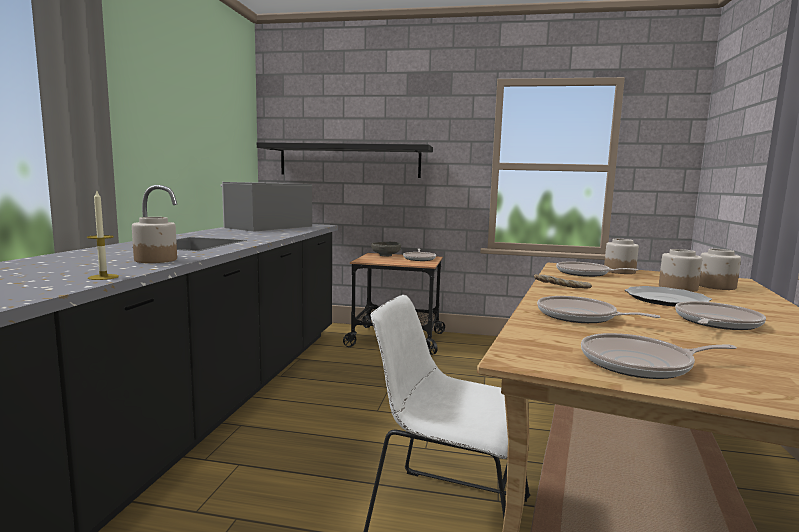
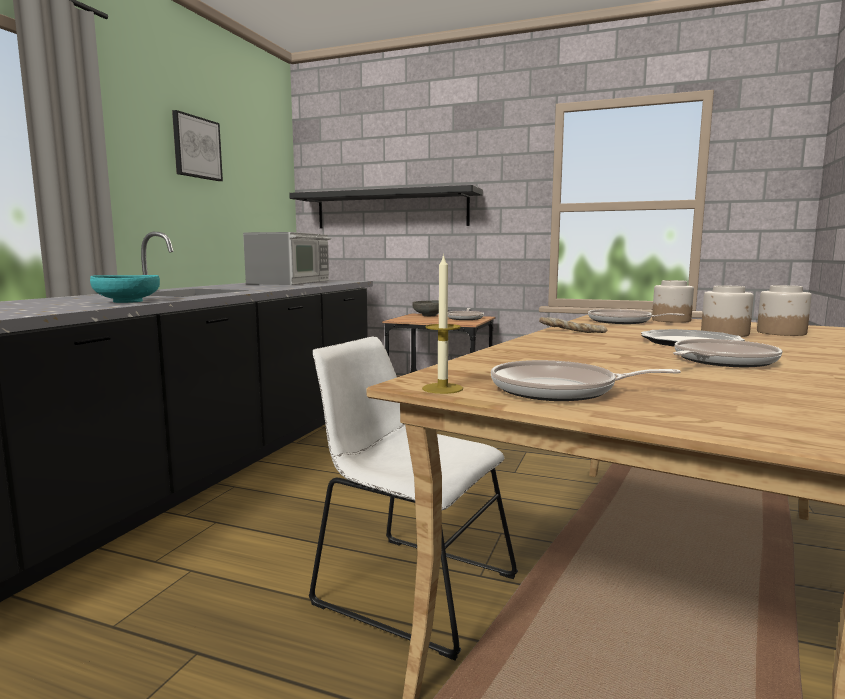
camera: 10 degrees right, 0 degrees up
candle [87,191,119,280] -> candle moved to [422,254,463,394]
jar [132,217,177,263] -> turquoise bowl [90,275,160,303]
microwave [220,182,312,232] -> microwave turned 150 degrees clockwise [243,232,331,285]
frying pan [537,296,660,323] -> none
none -> picture [172,110,223,181]

